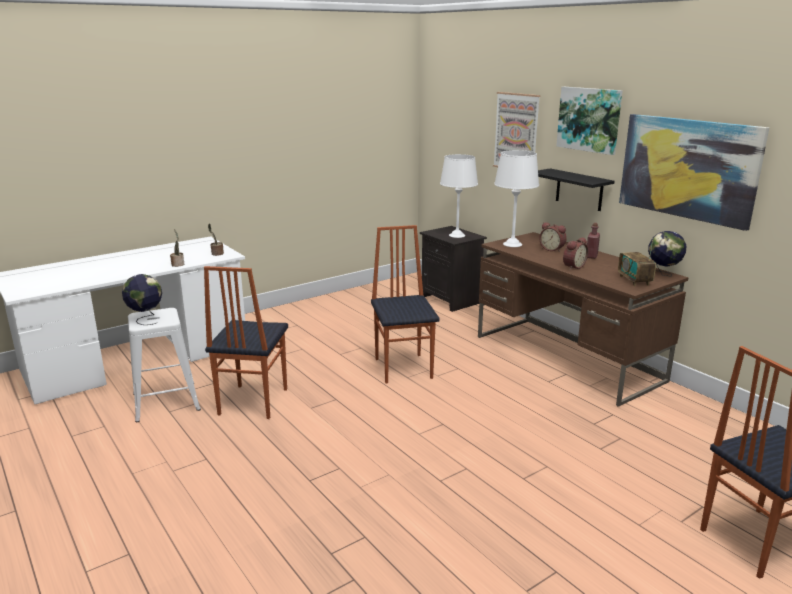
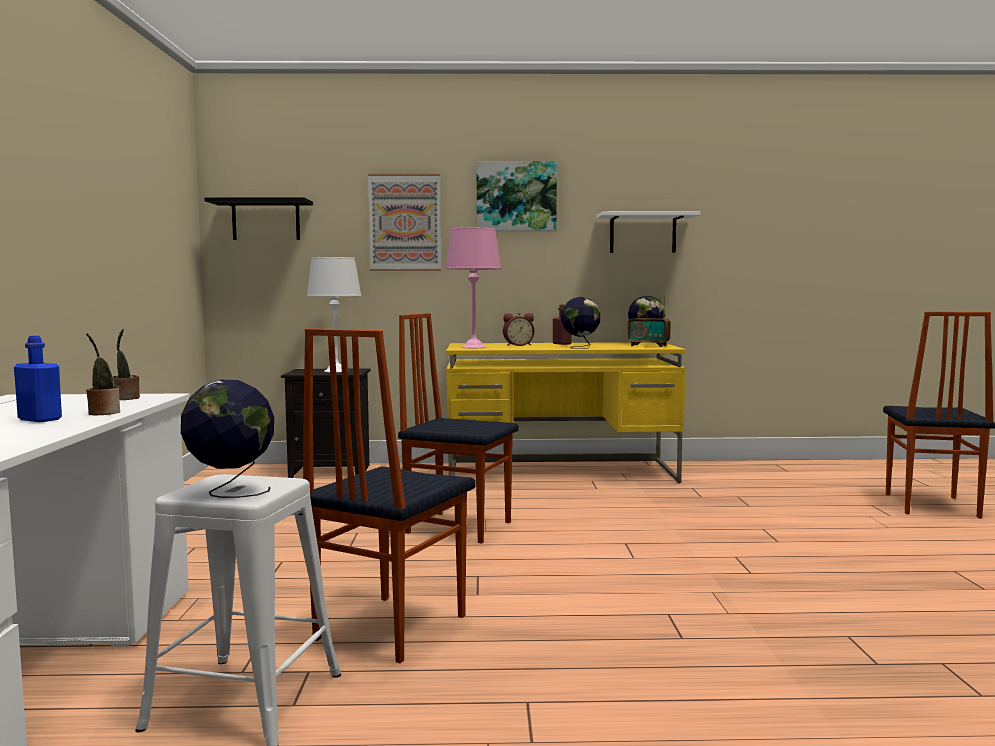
camera: 55 degrees left, 15 degrees down
chair [204,266,288,419] -> chair turned 75 degrees clockwise [303,328,475,663]
brown desk [478,232,688,407] -> yellow desk [446,342,686,483]
white table lamp [494,150,539,247] -> pink table lamp [445,227,501,348]
black shelf [538,168,615,211] -> black shelf moved to [204,197,313,240]
alarm clock [563,237,588,270] -> globe [561,297,601,349]
picture [619,114,769,231] -> white shelf [596,211,700,253]
none -> blue bottle [14,336,62,422]

